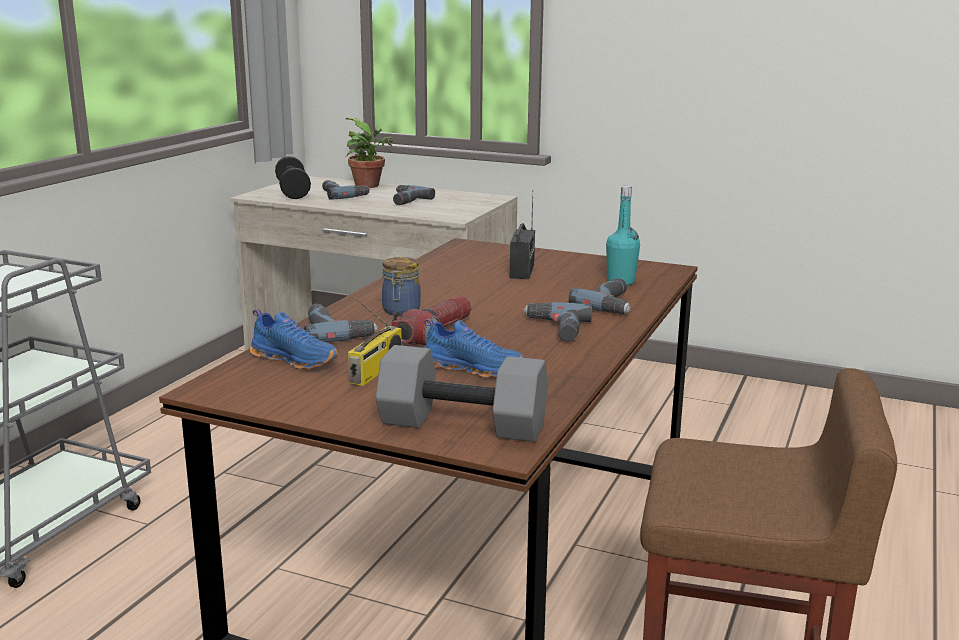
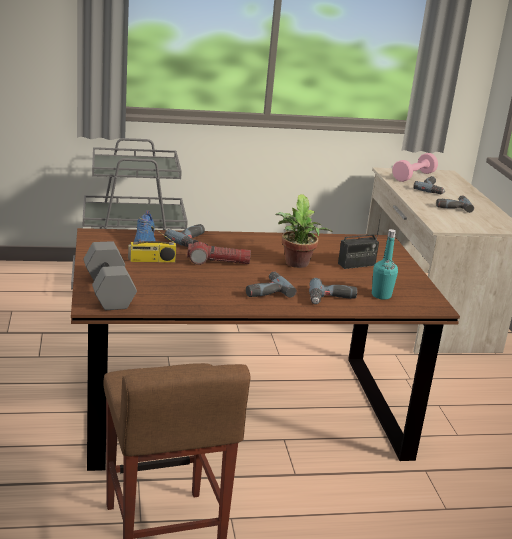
camera: 55 degrees right, 5 degrees up
black dumbbell [275,156,311,199] -> pink dumbbell [392,153,438,182]
potted plant [345,118,393,188] -> potted plant moved to [276,194,333,268]
jar [382,257,421,316] -> none
blue shoe [424,318,523,378] -> none

